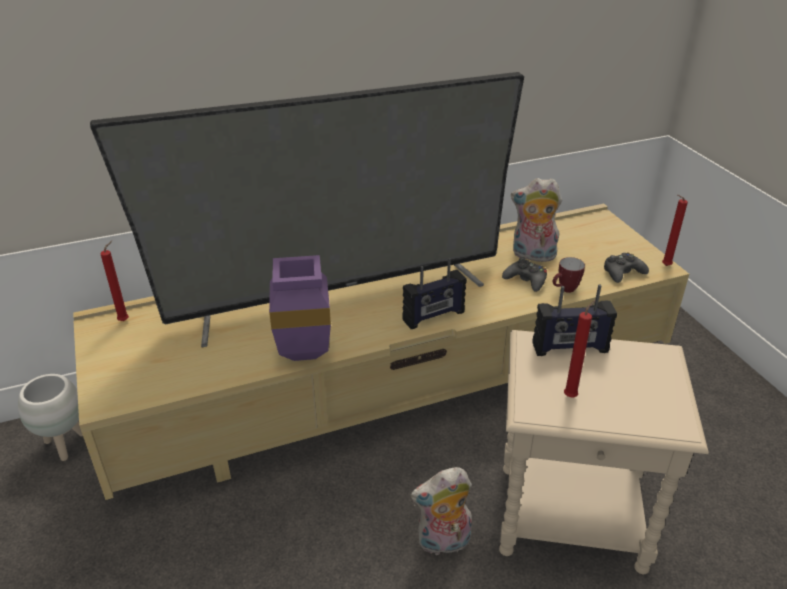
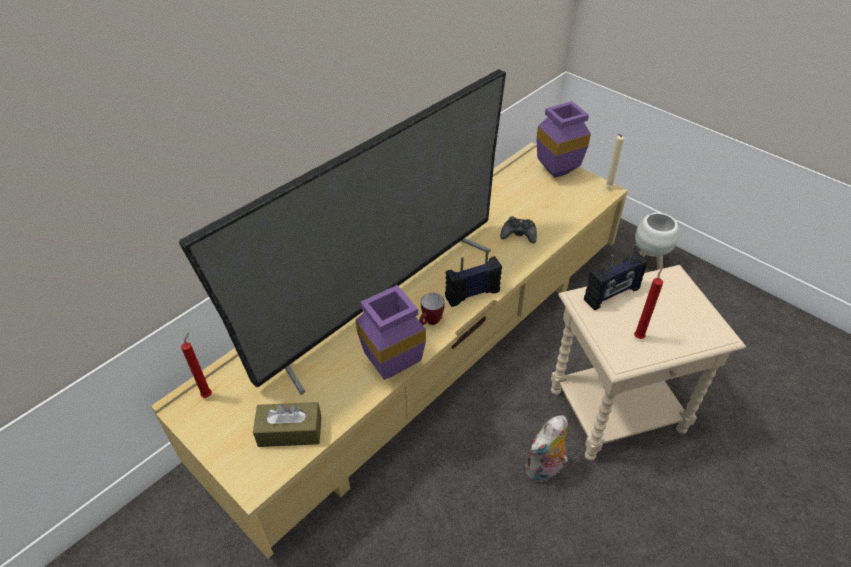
camera: 25 degrees left, 10 degrees up
white planter [18,374,83,461] -> white planter moved to [635,212,679,270]
radio [402,258,467,329] -> radio turned 150 degrees counterclockwise [445,250,502,307]
plush toy [511,178,562,262] -> none
mug [553,257,585,293] -> mug moved to [419,293,445,325]
black game controller [604,252,649,283] -> none
red candle [662,195,688,266] -> beige candle [605,134,624,188]
none -> brown tissue box [253,402,321,447]
none -> purple vase [536,101,591,178]

